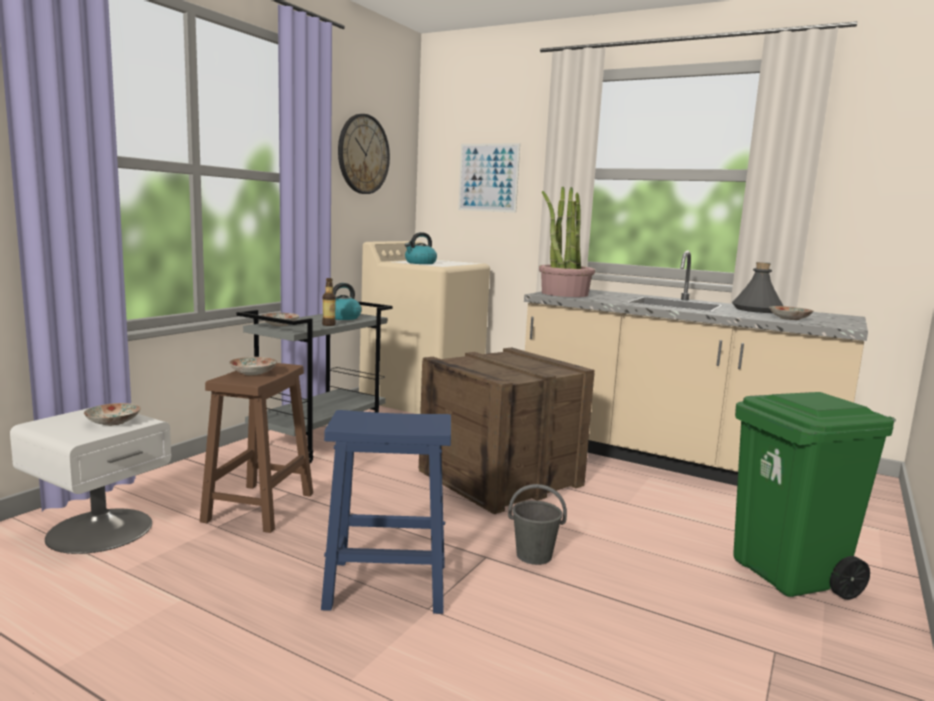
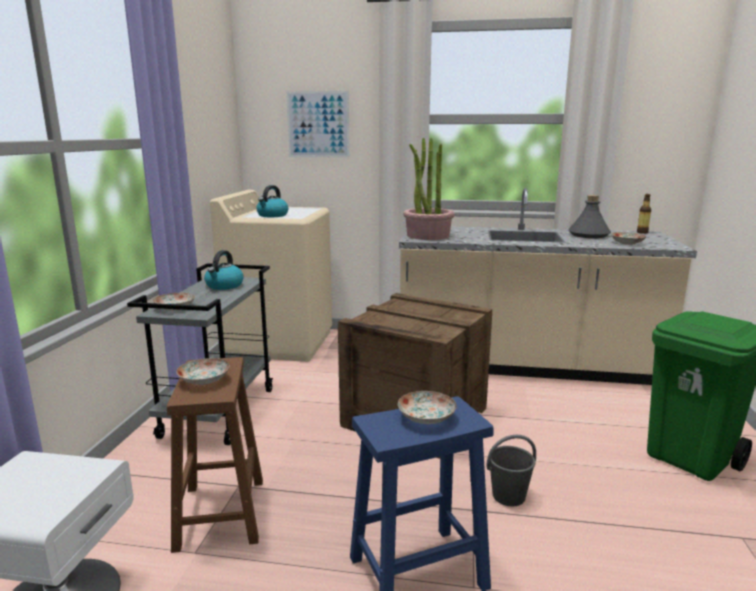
camera: 20 degrees left, 5 degrees up
plate [84,403,141,426] -> plate moved to [398,391,457,424]
bottle [322,278,336,326] -> bottle moved to [637,194,651,234]
wall clock [338,114,390,194] -> none

